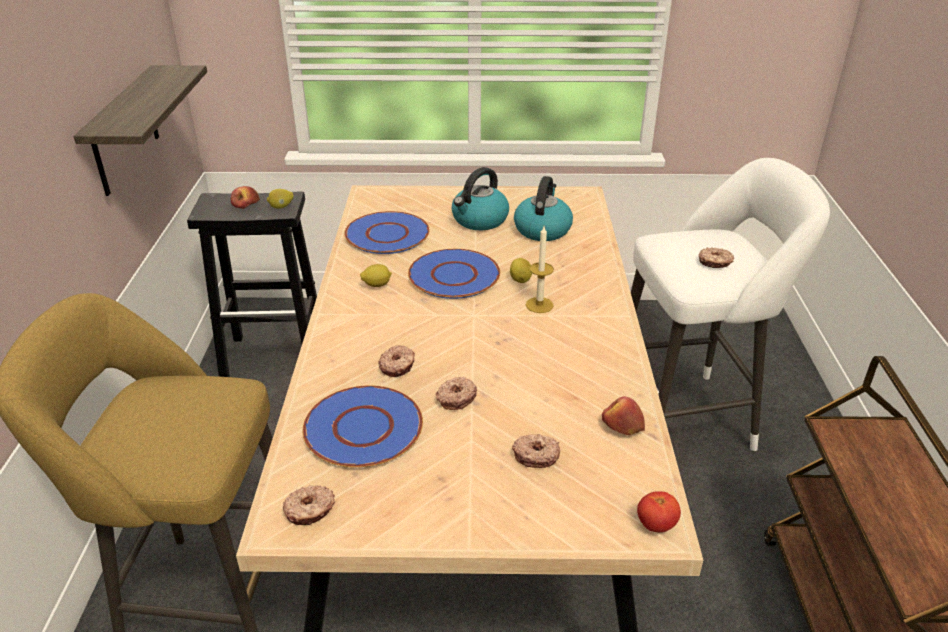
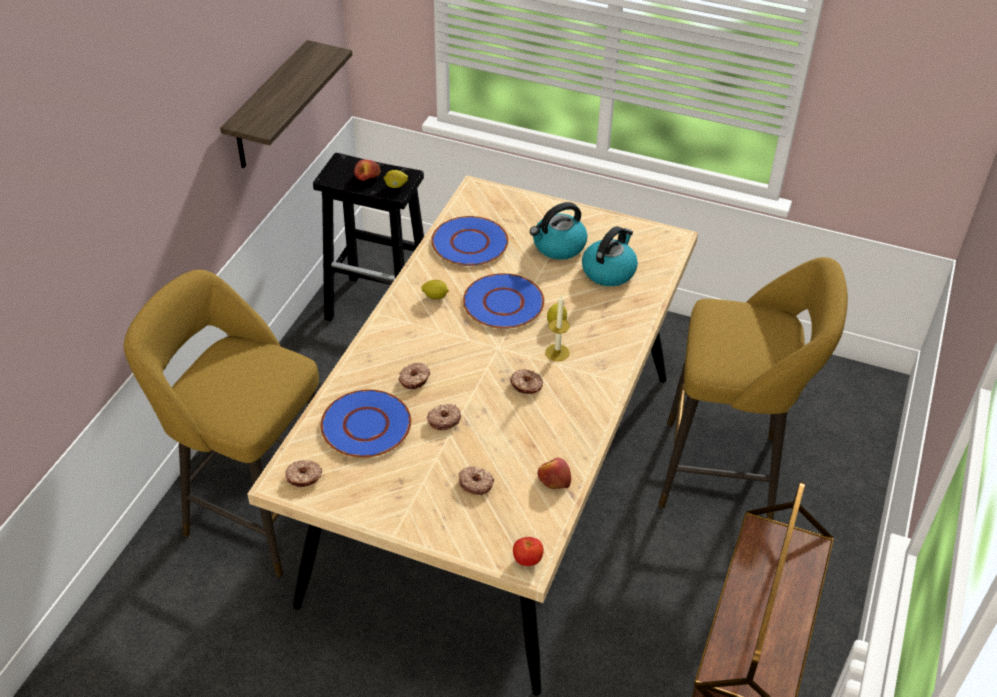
camera: 20 degrees right, 10 degrees up
white stool [631,158,830,451] -> yellow stool [658,257,848,520]
donut [699,248,734,268] -> donut moved to [510,369,543,394]

